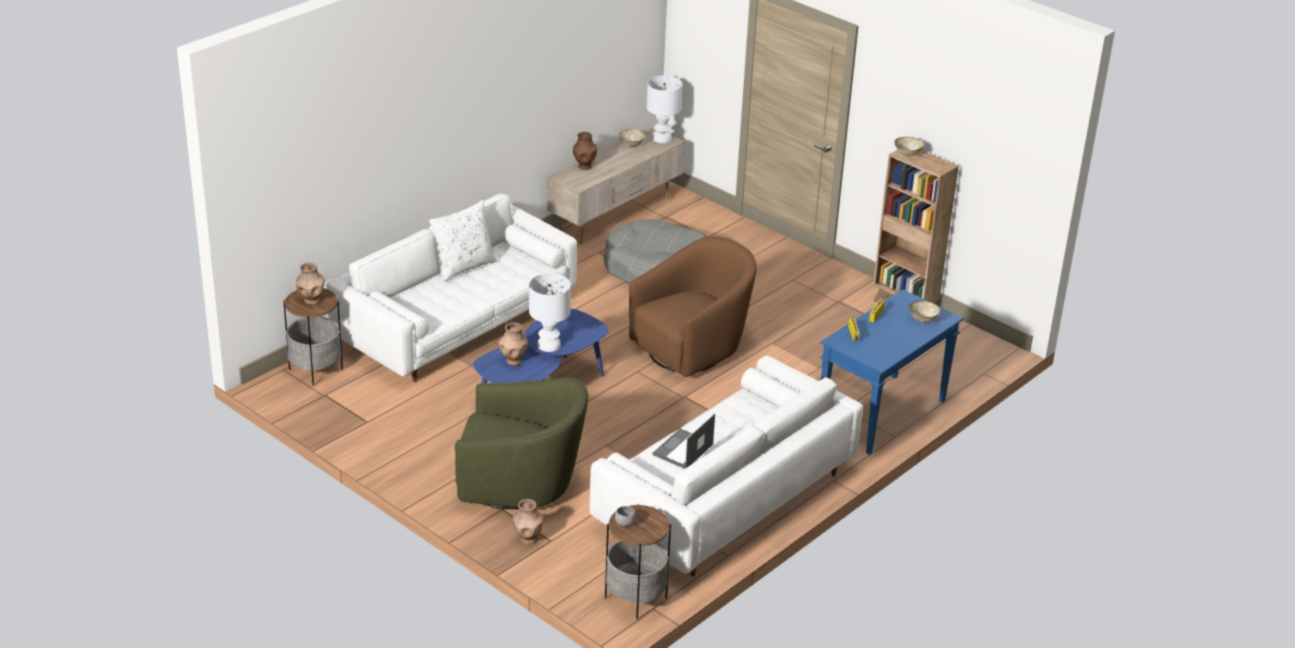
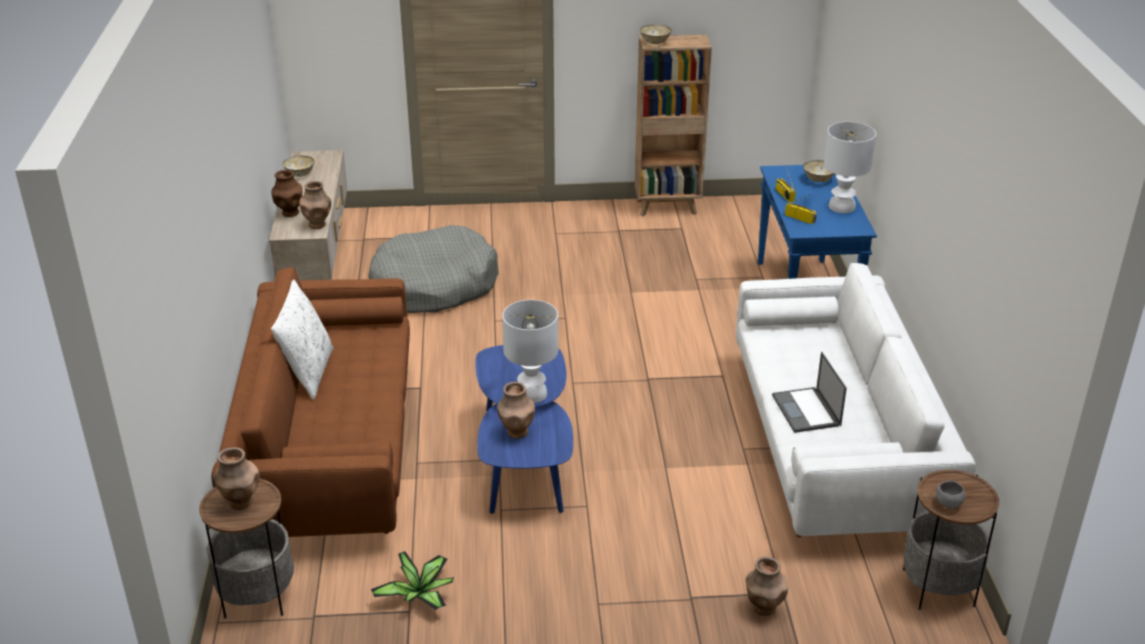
camera: 45 degrees left, 0 degrees up
white sofa [324,194,577,382] -> brown sofa [211,268,410,537]
green armchair [455,378,588,509] -> none
brown armchair [629,236,757,377] -> none
white table lamp [646,75,683,143] -> white table lamp moved to [824,122,876,213]
none -> brown vase [299,181,331,229]
none -> potted plant [371,551,454,610]

